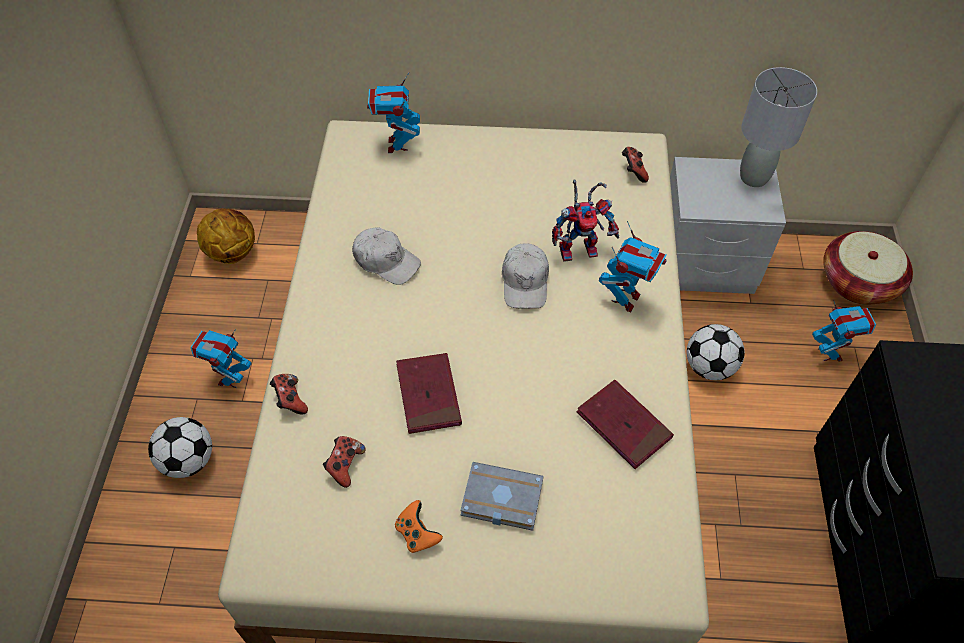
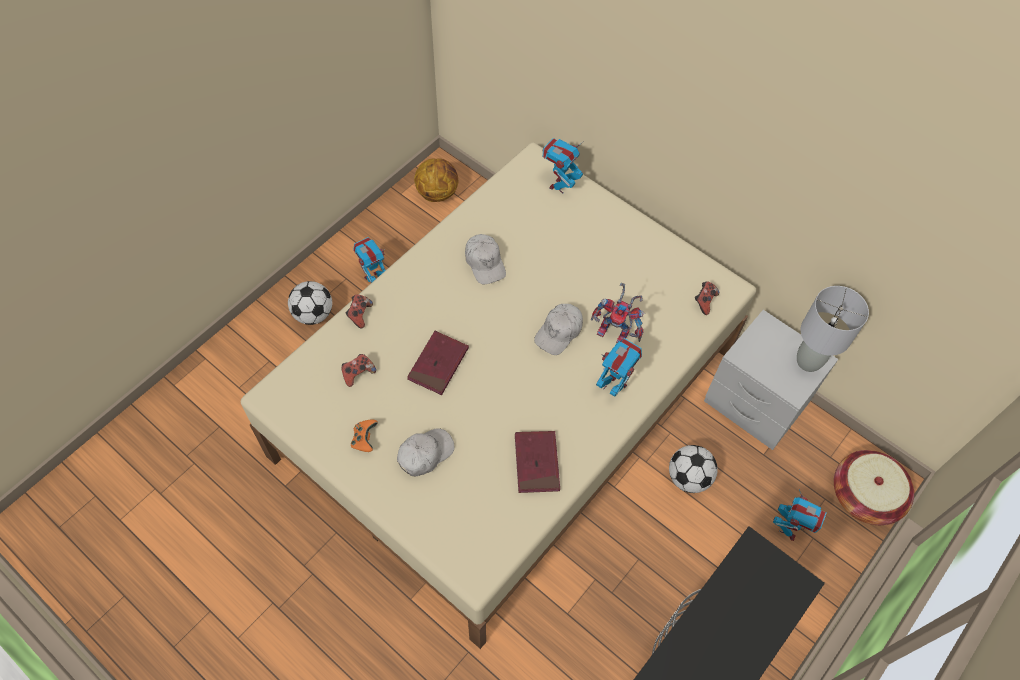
camera: 35 degrees right, 5 degrees up
grey book [460,462,544,531] -> white cap [397,428,455,476]
toy robot [599,221,667,312] -> toy robot turned 120 degrees counterclockwise [596,338,642,397]

